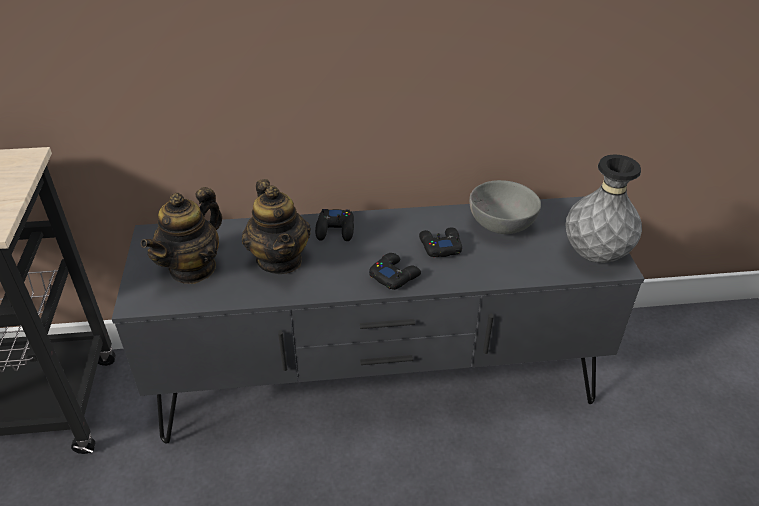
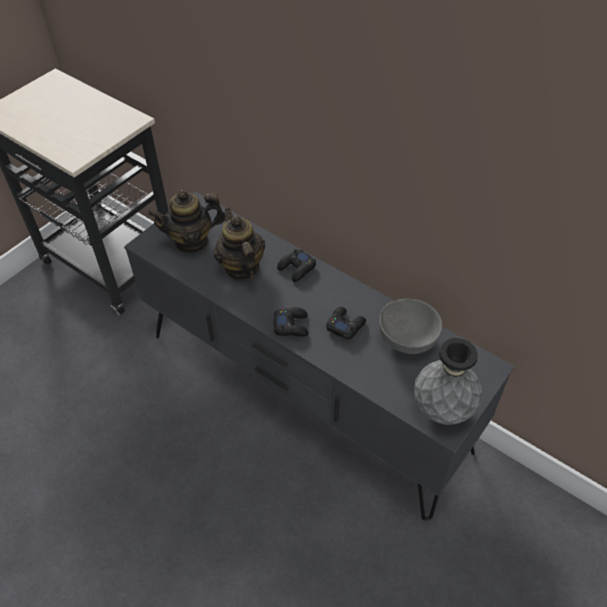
camera: 45 degrees right, 10 degrees up
teapot [242,179,311,274] -> teapot turned 135 degrees clockwise [214,208,265,280]

